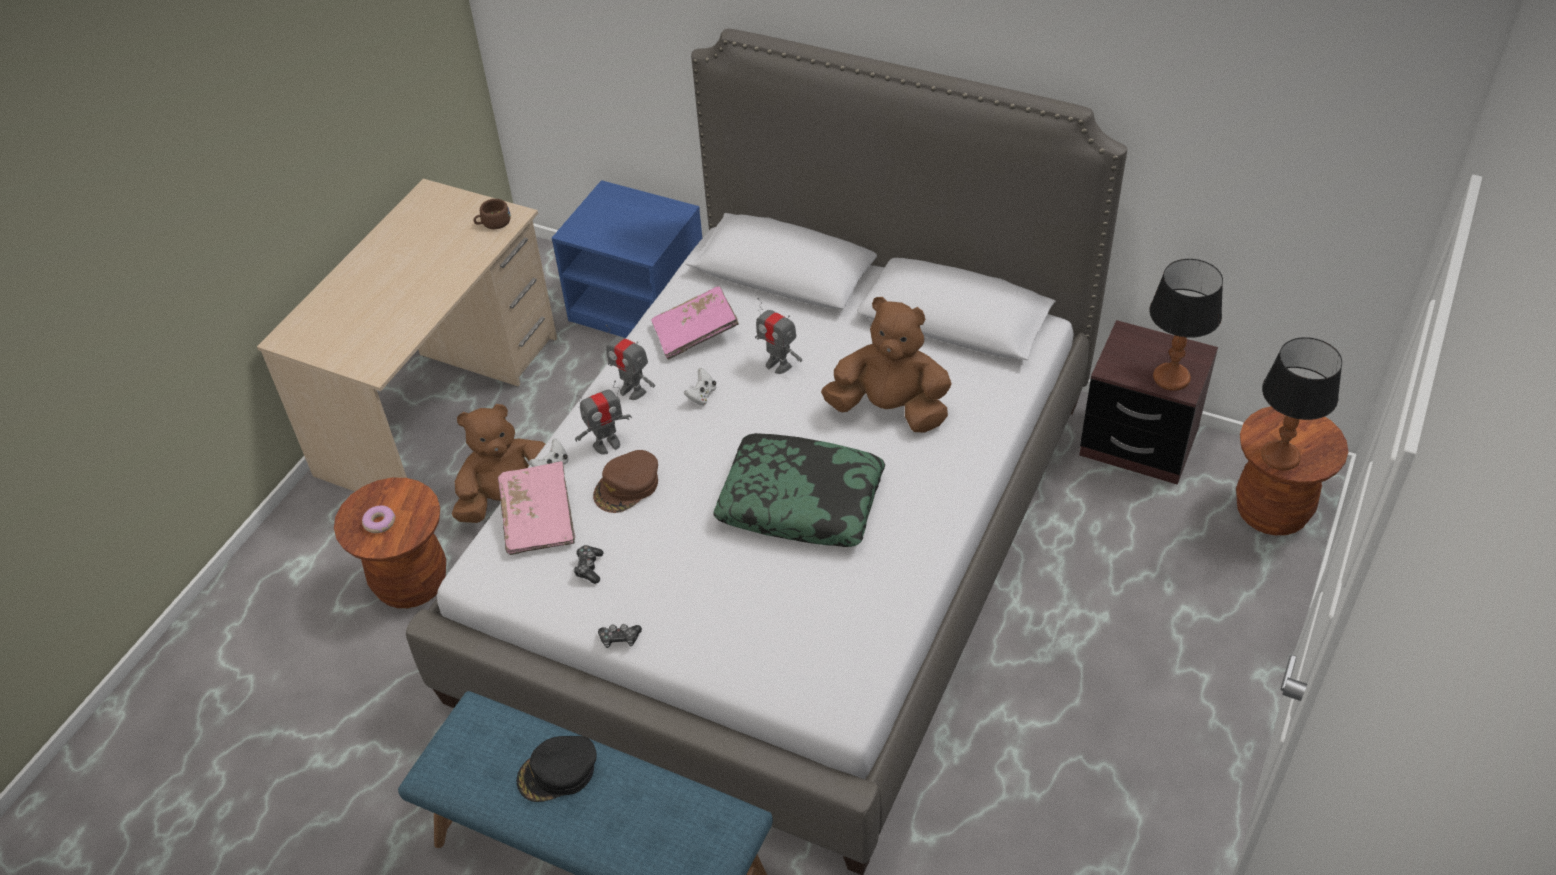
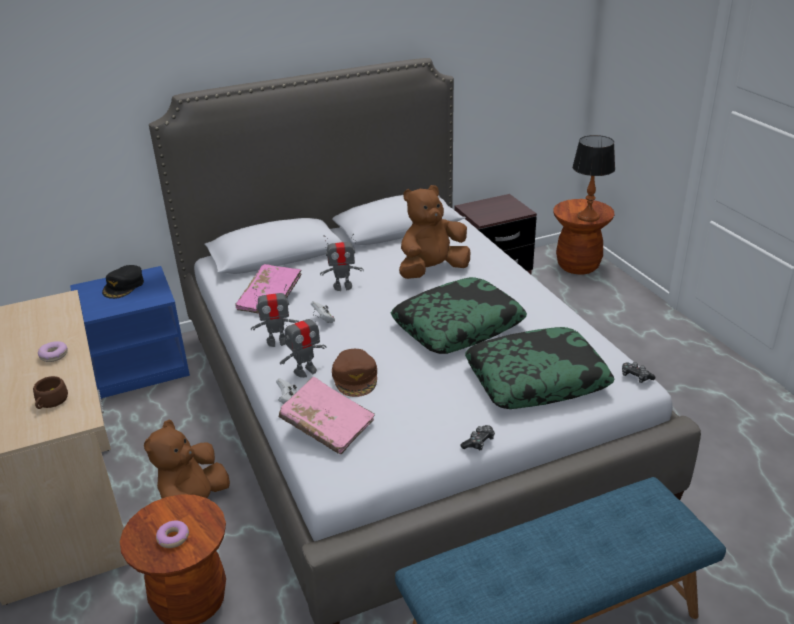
camera: 50 degrees left, 15 degrees down
brown cup [473,199,511,229] -> brown cup moved to [33,376,68,409]
black cap [517,736,597,802] -> black cap moved to [102,265,144,299]
game controller [573,545,603,584] -> game controller moved to [622,362,655,383]
toy robot [575,380,632,454] -> toy robot turned 45 degrees clockwise [280,309,326,378]
table lamp [1149,259,1223,391] -> none
none -> donut [38,341,68,362]
none -> pillow [465,327,614,409]

